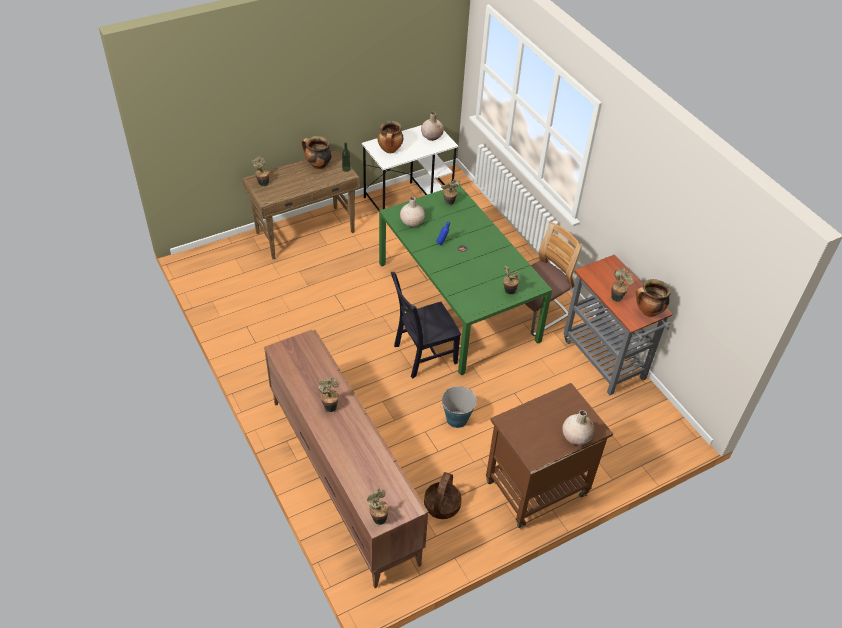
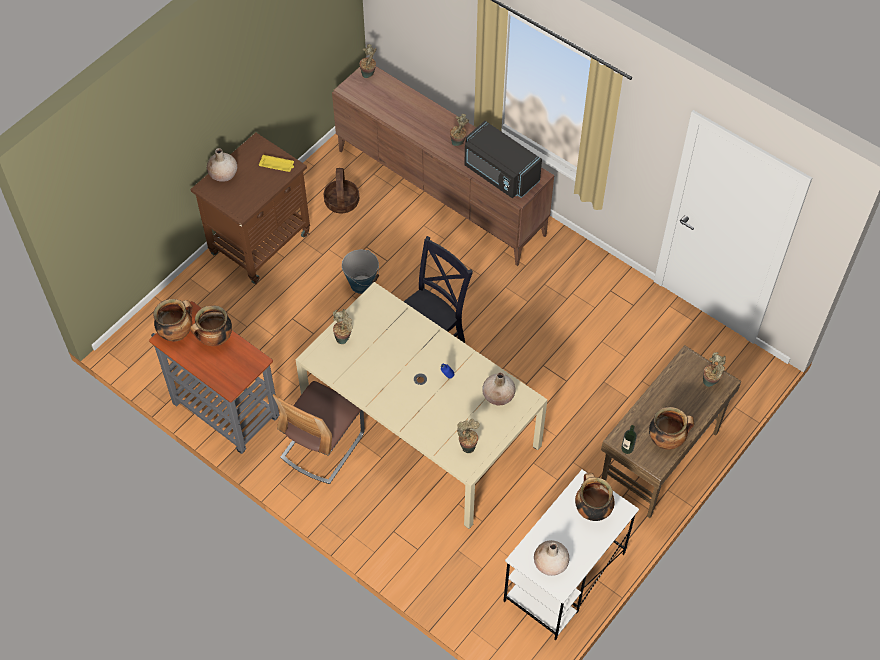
camera: 160 degrees right, 10 degrees up
green dining table [379,185,552,375] -> beige dining table [296,282,547,529]
potted plant [611,268,634,302] -> cooking pot [190,306,232,346]
none -> yellow tray [259,155,294,172]
none -> black microwave [464,121,542,199]

